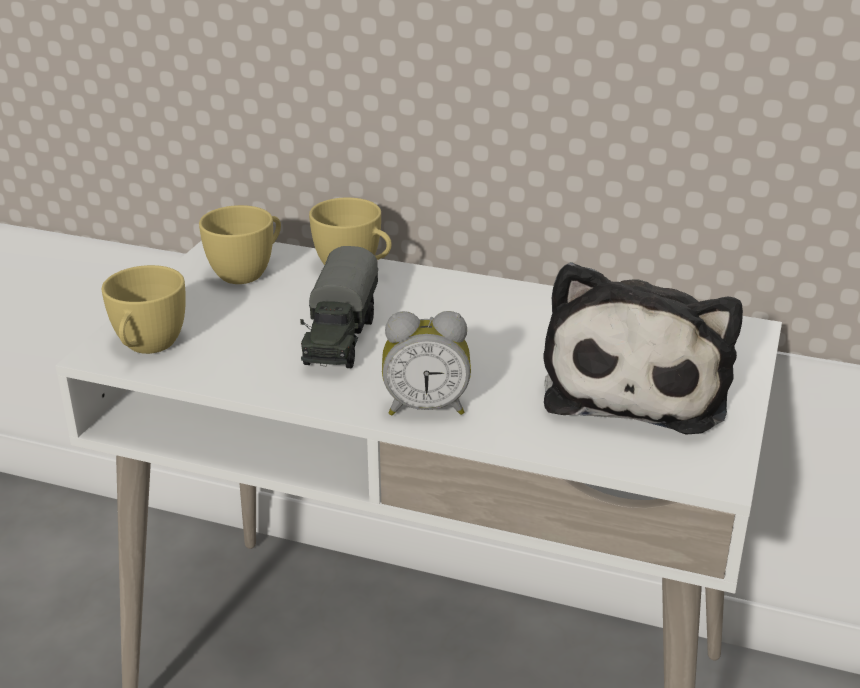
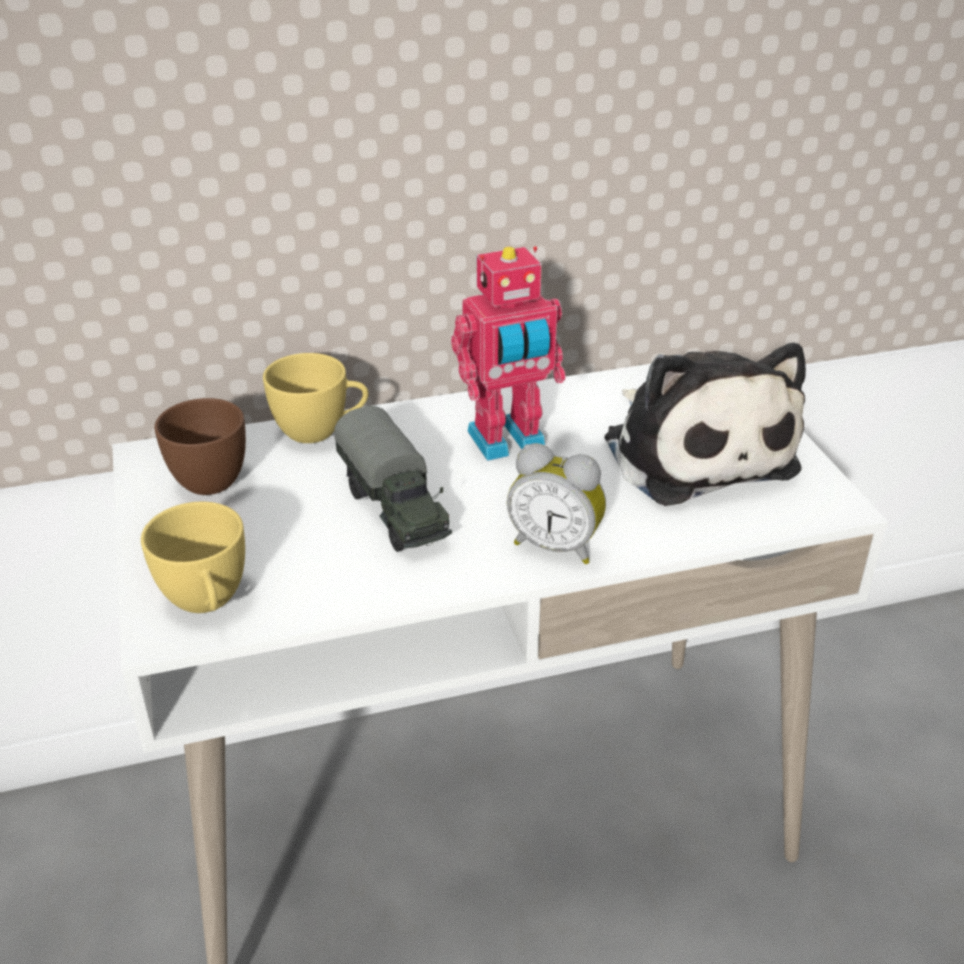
camera: 35 degrees left, 5 degrees up
yellow cup [199,205,281,284] -> brown cup [155,398,246,495]
alarm clock [382,311,471,415] -> alarm clock turned 60 degrees clockwise [507,443,606,564]
none -> toy robot [451,246,566,461]

